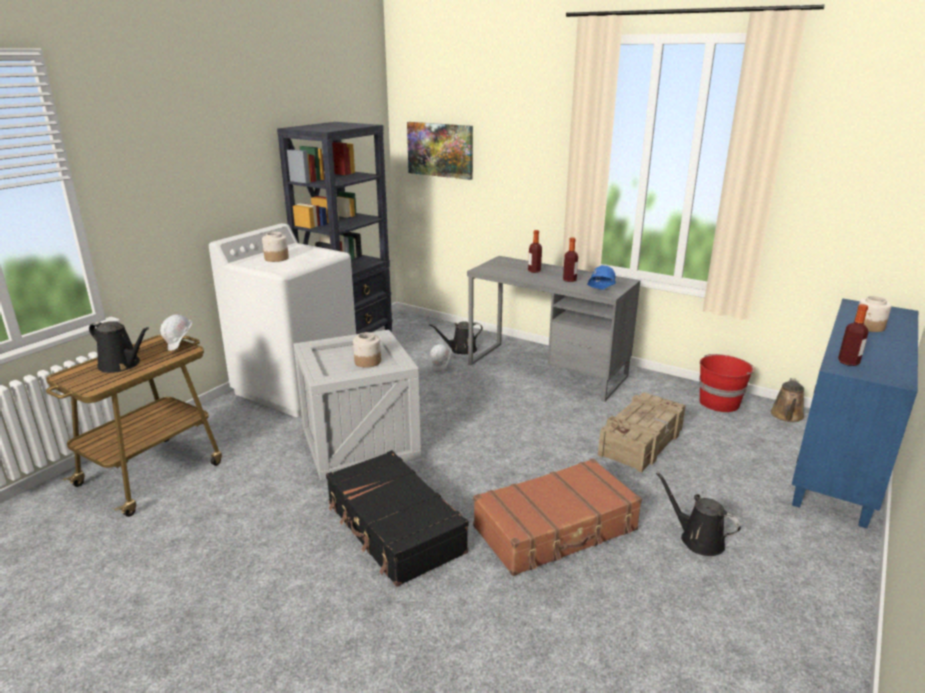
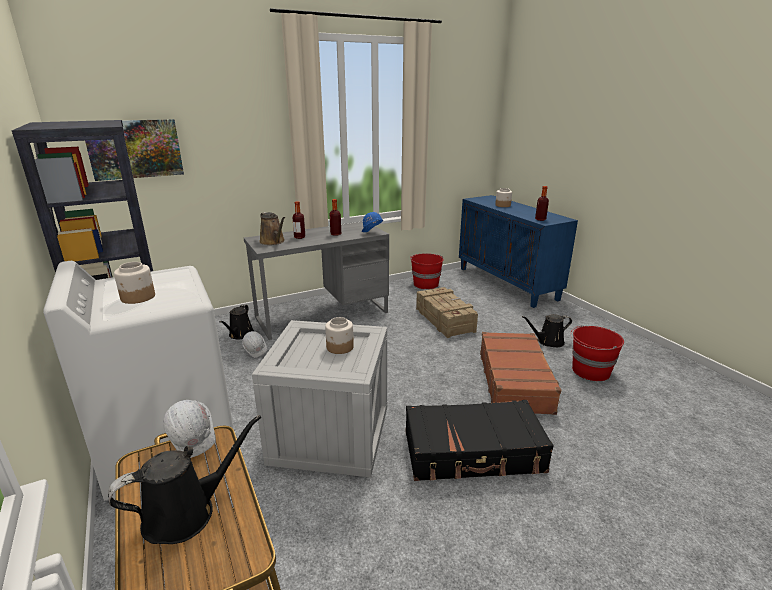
camera: 60 degrees left, 0 degrees up
brown watering can [770,378,804,422] -> brown watering can moved to [259,212,285,245]
none -> red bucket [571,325,624,381]

